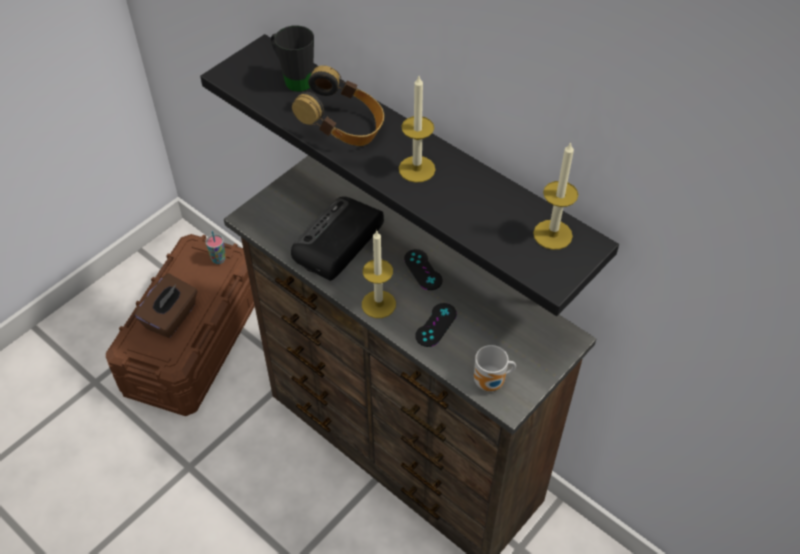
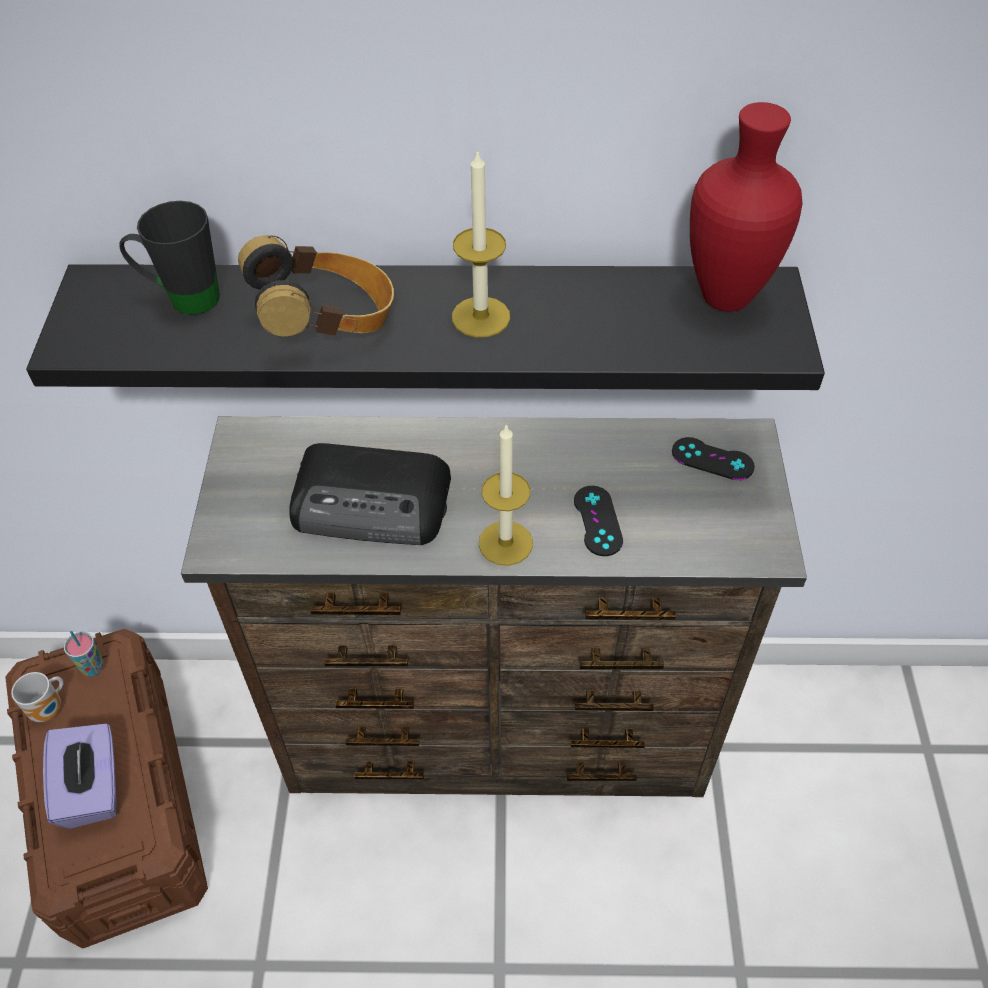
camera: 40 degrees left, 0 degrees up
brown tissue box [135,273,198,338] -> purple tissue box [43,724,117,829]
radio [291,196,384,281] -> radio turned 75 degrees counterclockwise [289,443,451,545]
black game controller [404,249,443,290] -> black game controller moved to [672,437,755,480]
mug [474,345,516,391] -> mug moved to [11,672,64,722]
candle [533,141,578,250] -> red vase [690,102,802,312]

